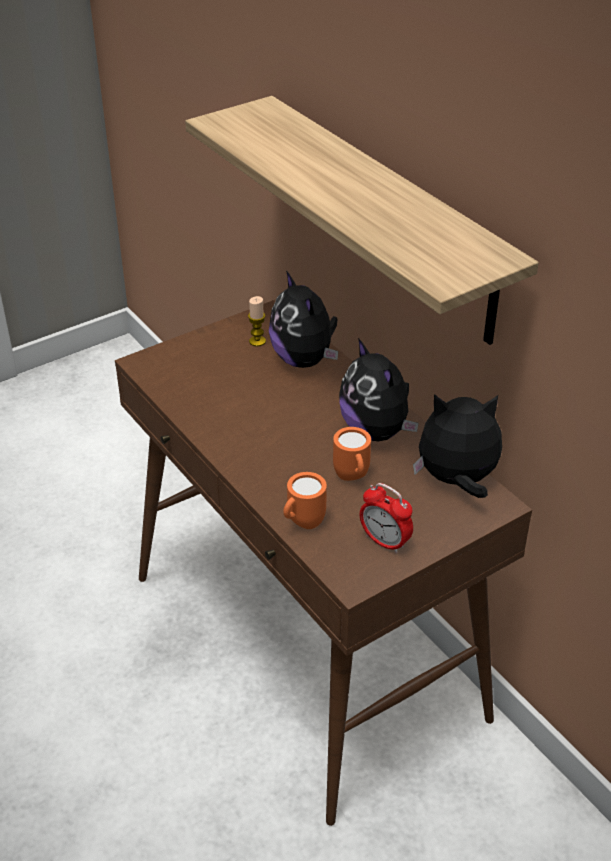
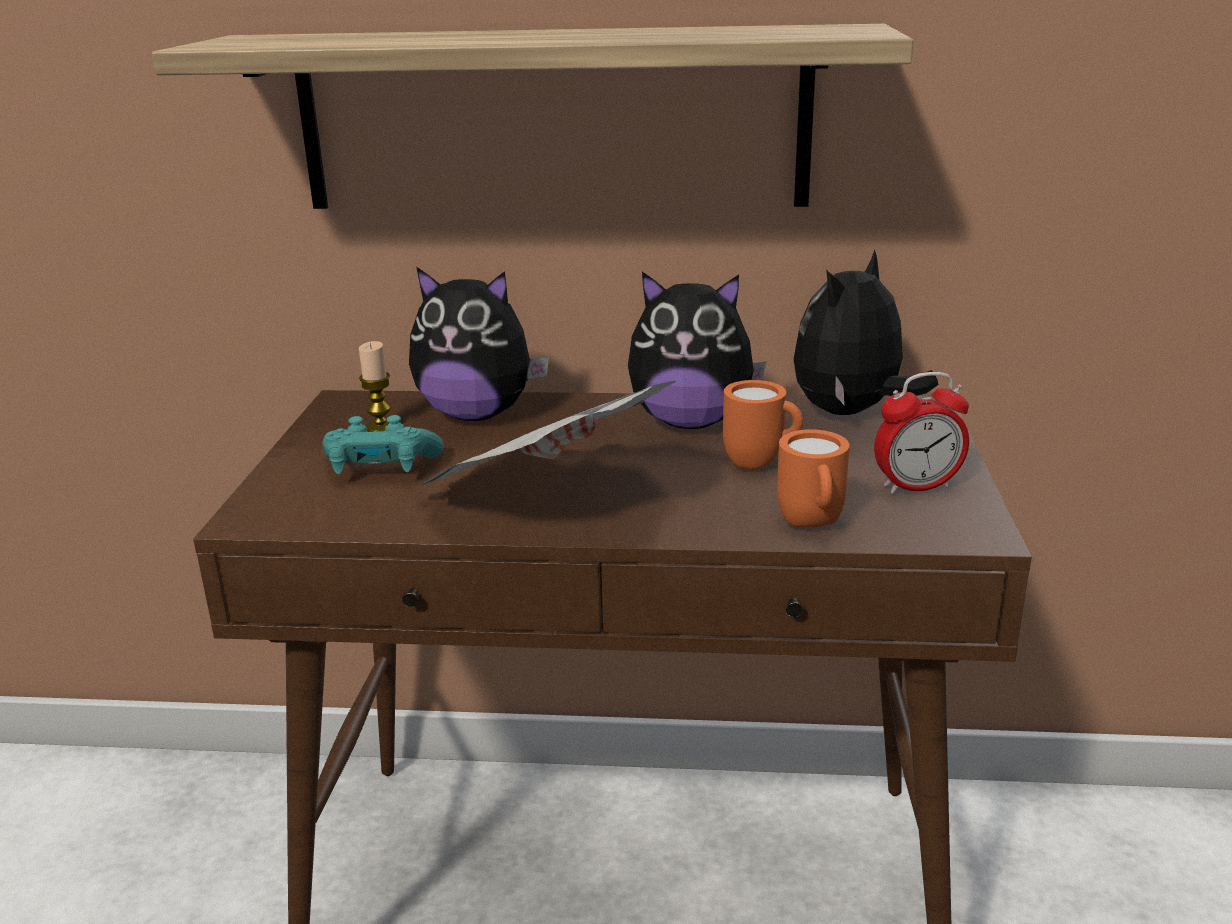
camera: 50 degrees left, 15 degrees down
none -> turquoise game controller [322,415,444,474]
none -> newspaper [414,381,676,488]

